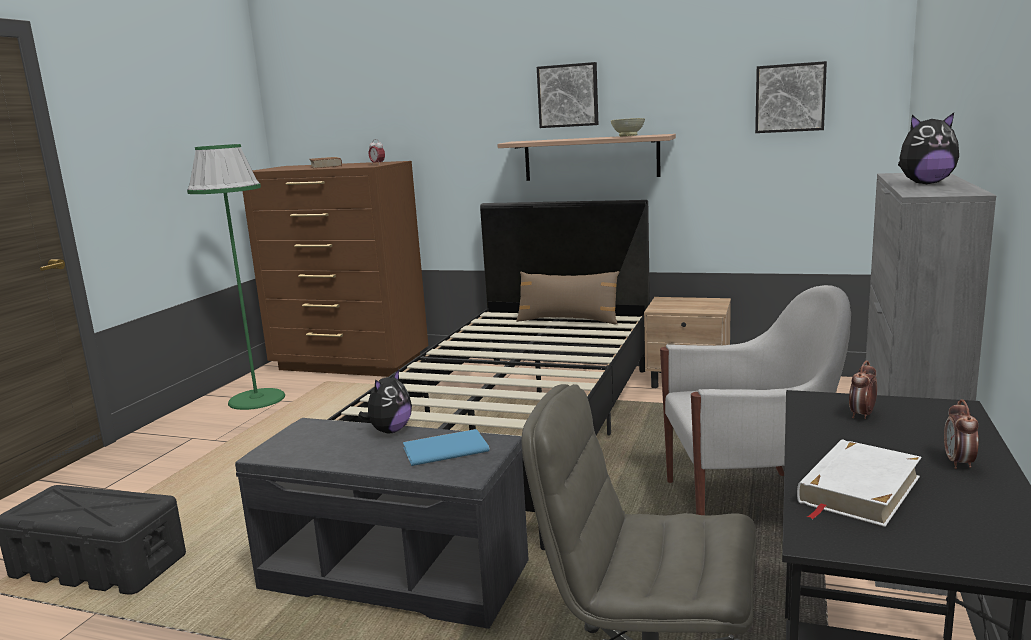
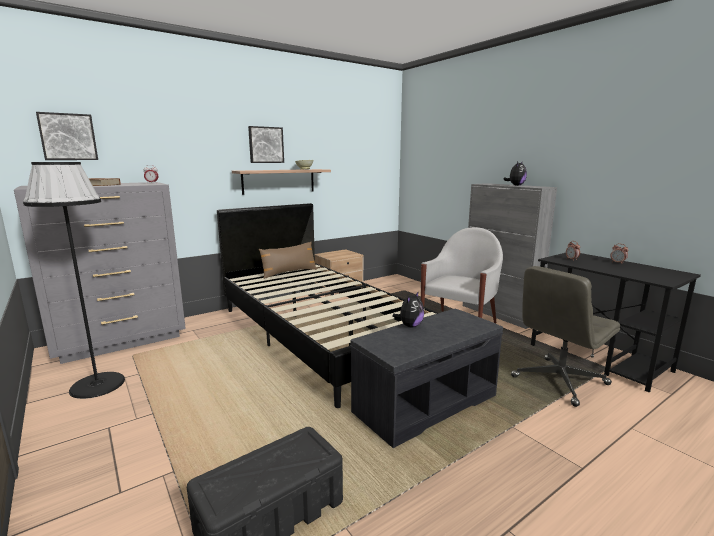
camera: 55 degrees left, 0 degrees up
green floor lamp [187,144,285,410] -> black floor lamp [23,162,125,399]
brown dresser [243,161,428,377] -> grey dresser [14,182,186,364]
plush toy [358,369,412,433] -> plush toy turned 60 degrees clockwise [393,291,424,327]
blue book [403,429,490,466] -> none
picture [755,61,827,133] -> picture moved to [36,112,98,160]
white book [797,439,922,527] -> none

